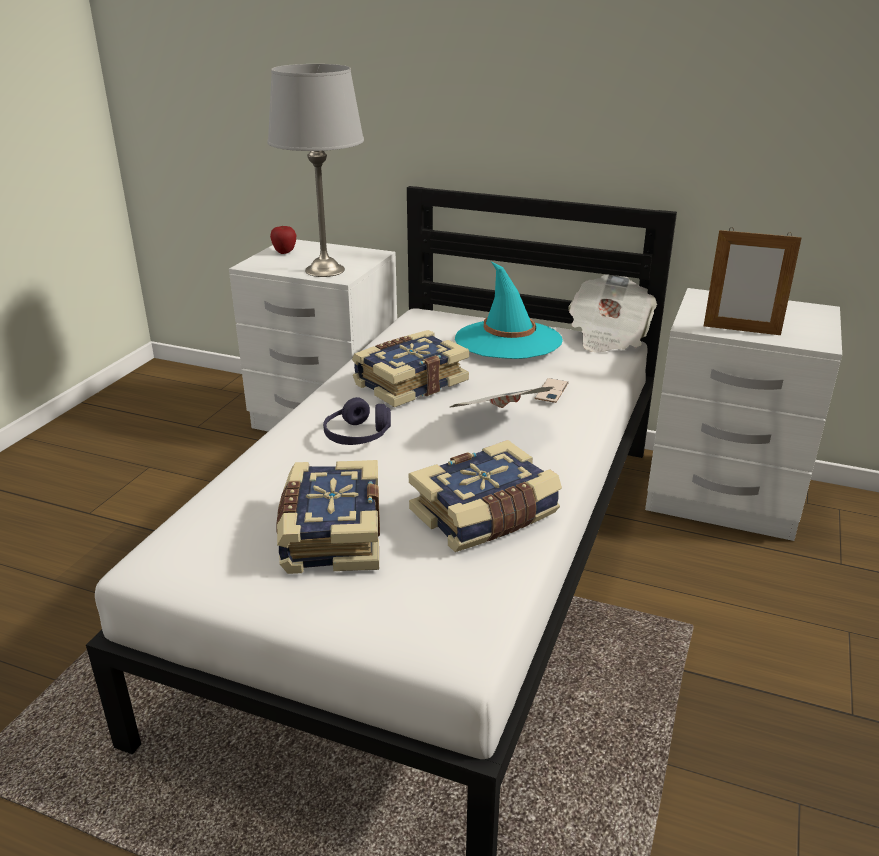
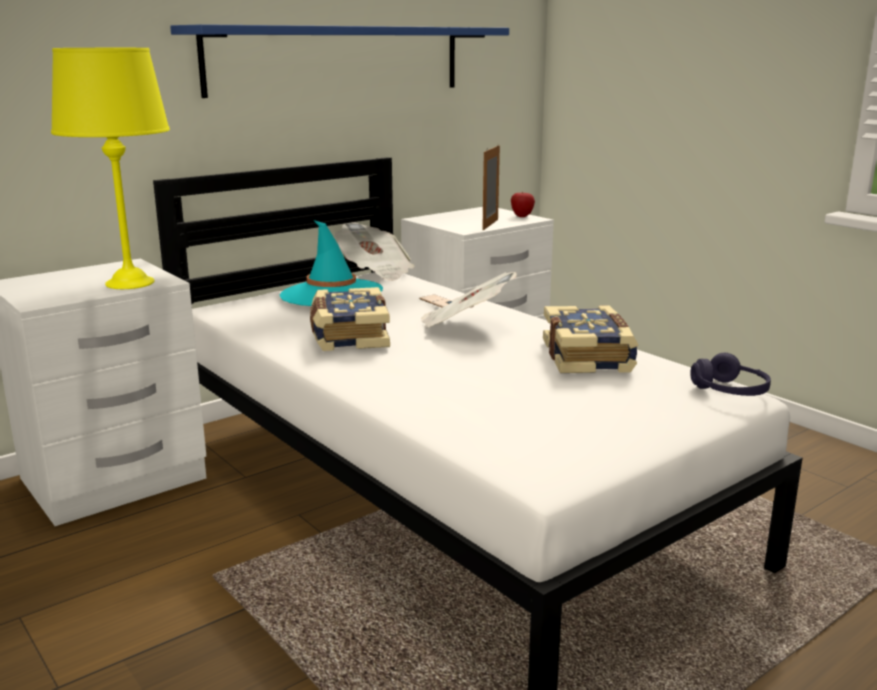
camera: 60 degrees left, 10 degrees down
grey table lamp [268,64,364,277] -> yellow table lamp [51,48,170,289]
apple [270,226,296,254] -> apple moved to [511,193,535,217]
book [276,460,380,574] -> none
purple headphones [323,397,391,445] -> purple headphones moved to [691,353,771,396]
picture frame [704,227,802,335] -> picture frame turned 150 degrees clockwise [482,144,500,230]
none -> blue shelf [170,24,509,98]

